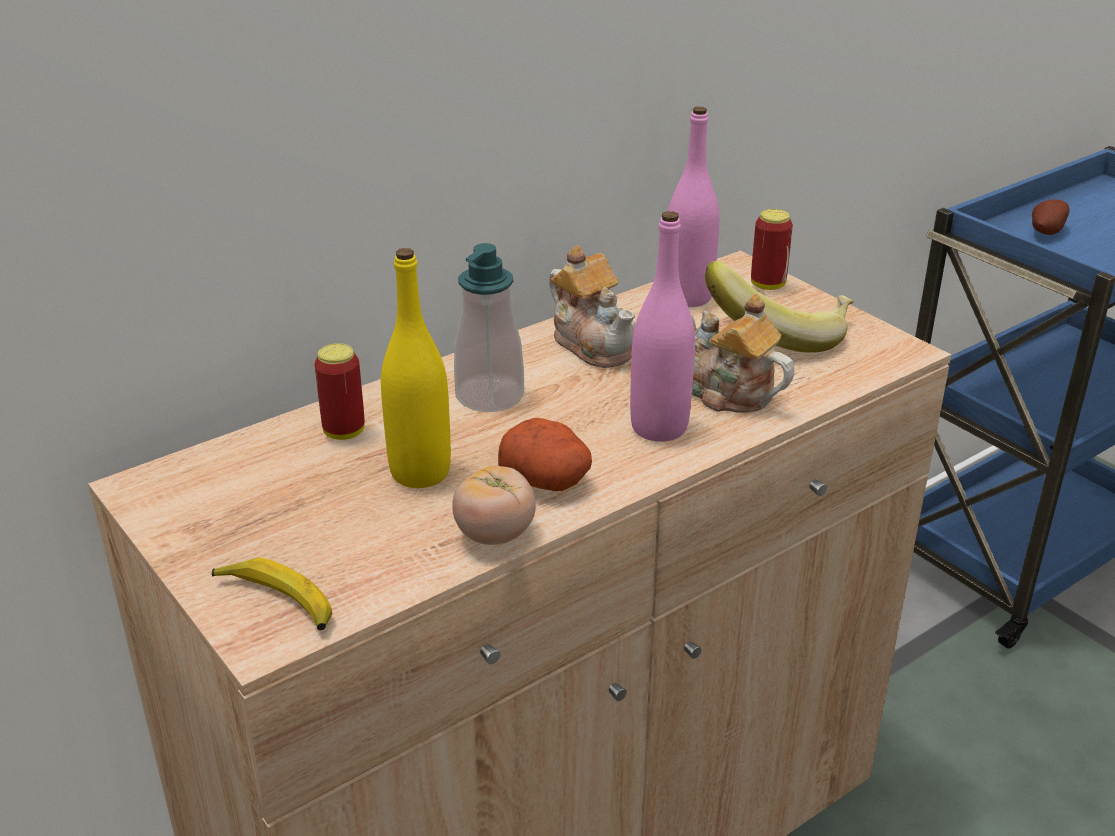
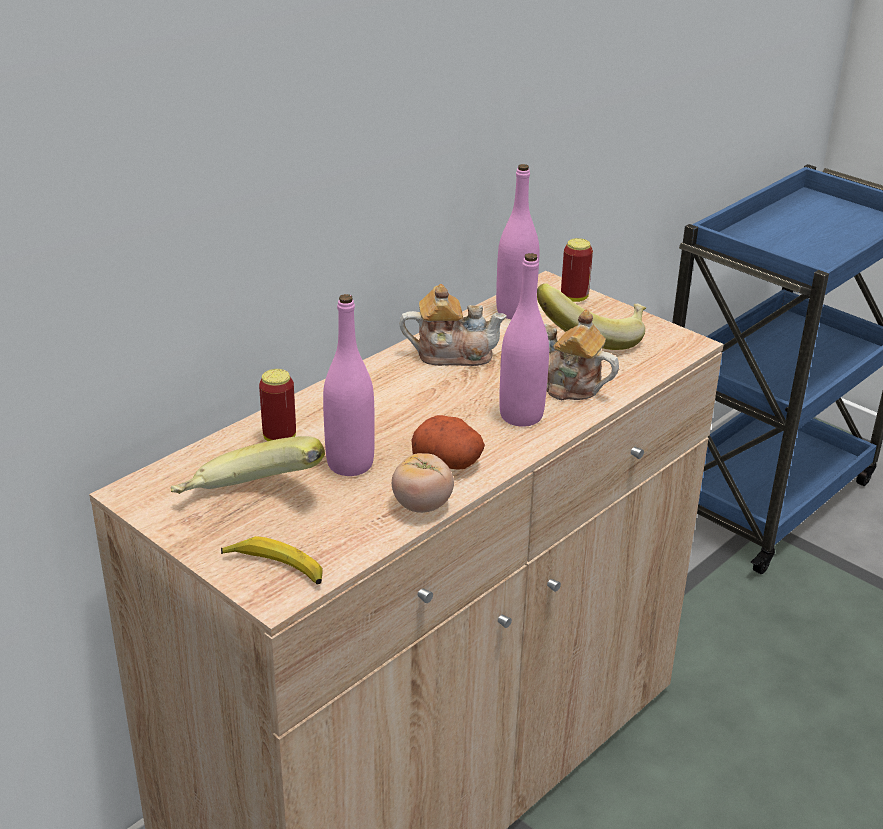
camera: 10 degrees left, 0 degrees up
yellow bottle [381,248,451,488] -> pink bottle [323,294,375,476]
soap dispenser [454,243,524,412] -> none
teapot [549,245,635,368] -> teapot turned 45 degrees counterclockwise [399,284,507,366]
potato [1032,199,1069,235] -> none
none -> banana [171,436,325,494]

